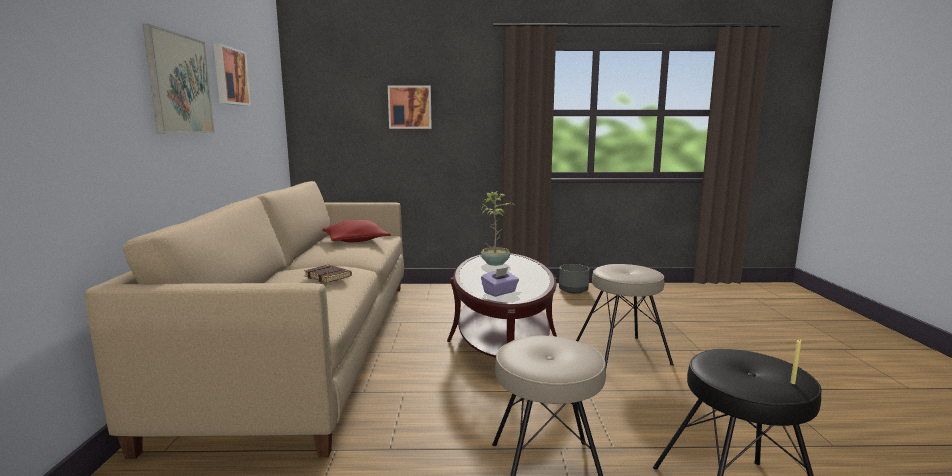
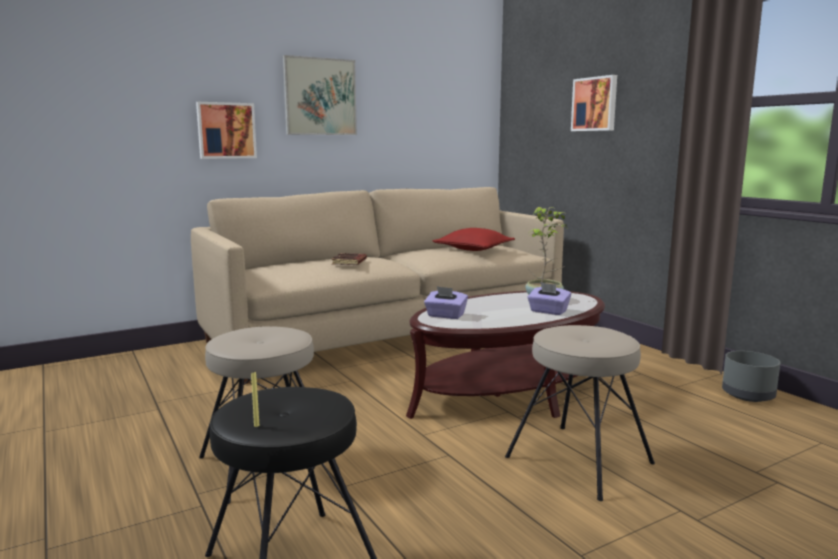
camera: 60 degrees right, 0 degrees up
picture [213,44,251,106] -> picture moved to [196,102,257,159]
none -> purple tissue box [527,283,571,315]

